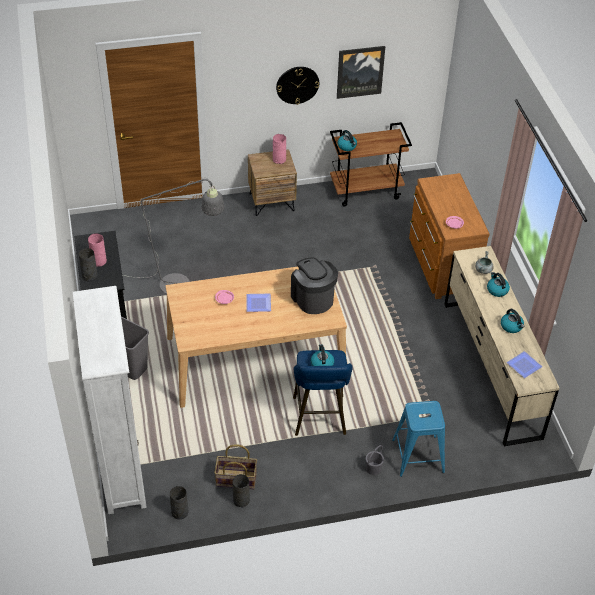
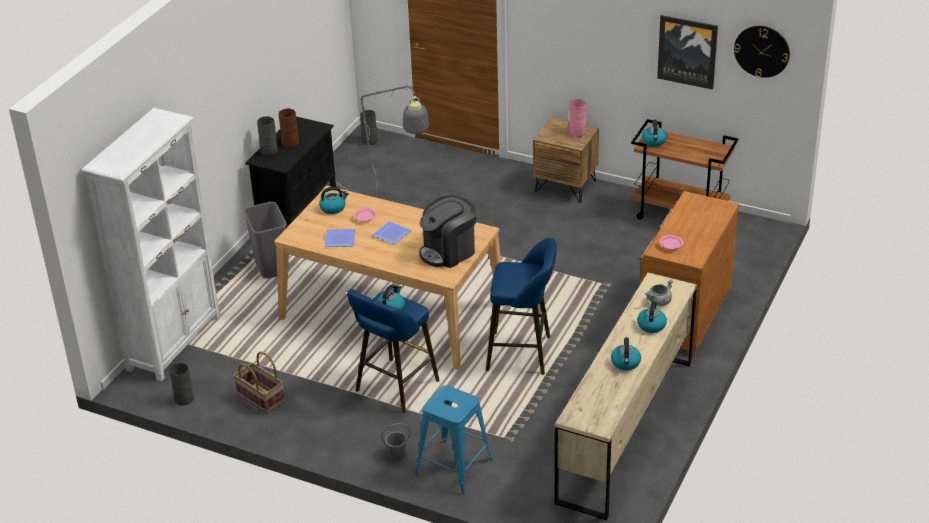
camera: 40 degrees right, 10 degrees down
pink vase [88,234,107,267] -> brown vase [279,108,299,148]
grey vase [232,474,250,508] -> grey vase moved to [360,110,378,145]
wall clock [276,67,319,105] -> wall clock moved to [734,26,790,78]
coffee machine [291,258,338,314] -> coffee machine turned 135 degrees counterclockwise [419,196,476,268]
plate [507,351,542,378] -> plate moved to [325,229,355,247]
none -> kettle [319,187,349,214]
none -> blue stool [486,238,557,375]

